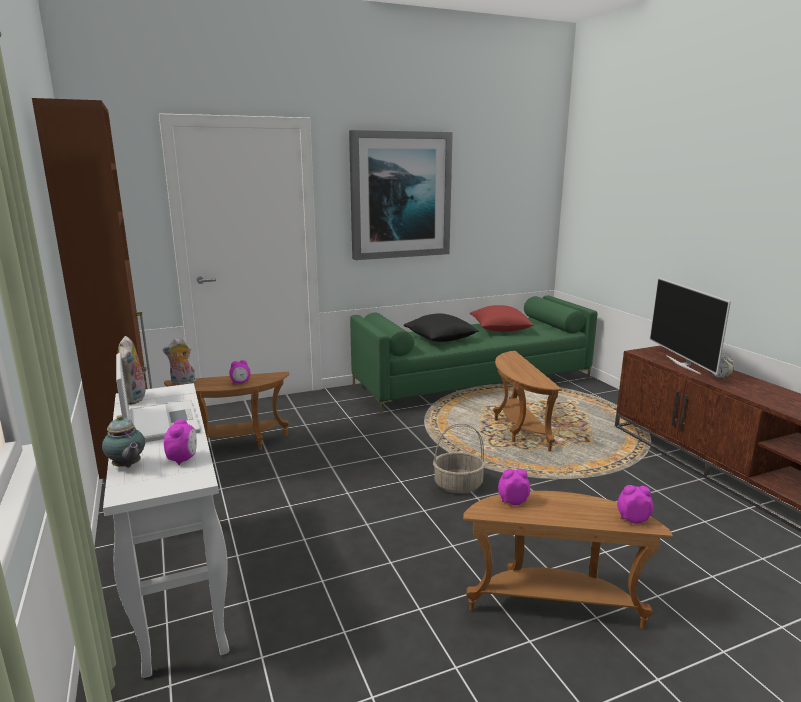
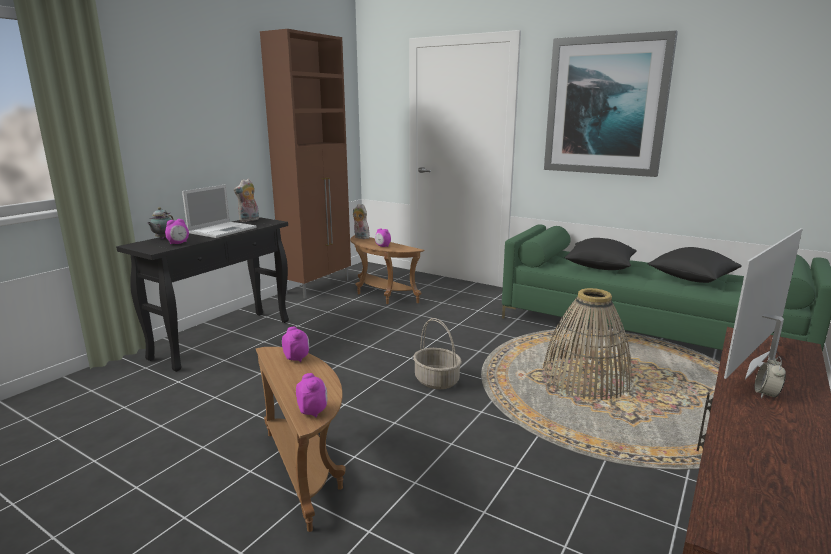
camera: 55 degrees right, 0 degrees up
white console table [103,383,229,678] -> black console table [116,217,289,372]
red pillow [470,305,534,332] -> black pillow [648,247,742,283]
brown side table [493,351,562,451] -> basket [542,288,632,400]

